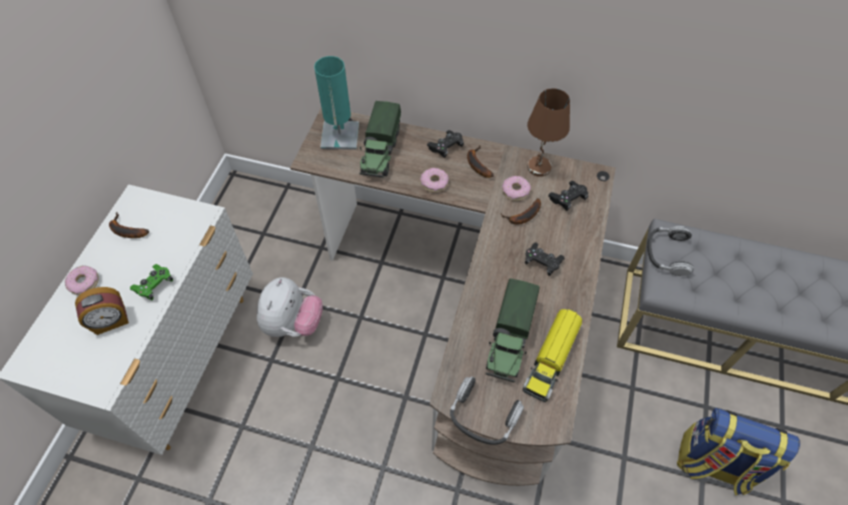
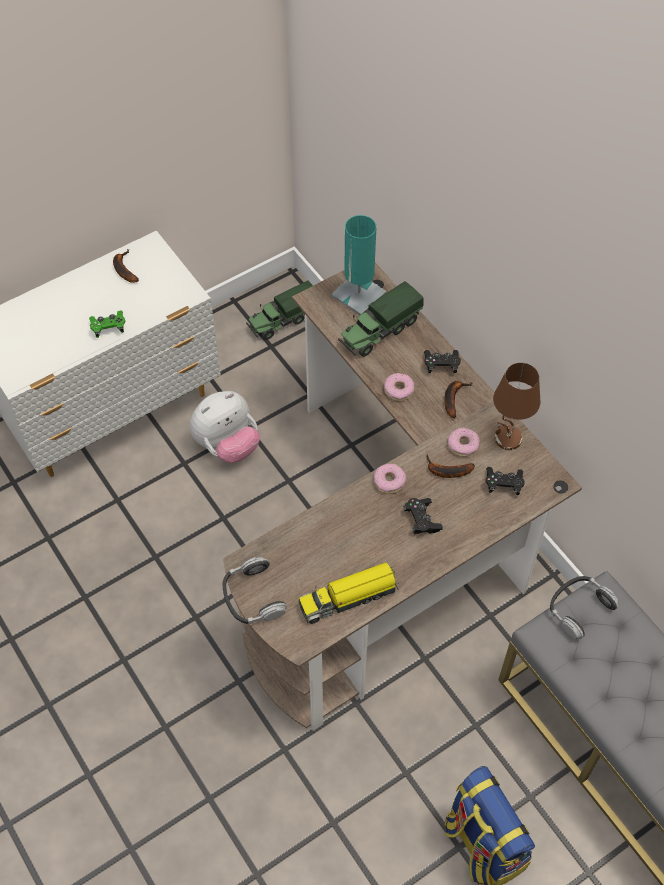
camera: 40 degrees right, 0 degrees up
donut [65,265,99,295] -> donut moved to [374,464,406,494]
alarm clock [75,287,129,335] -> none
toy truck [486,278,540,383] -> toy truck moved to [246,281,313,340]

